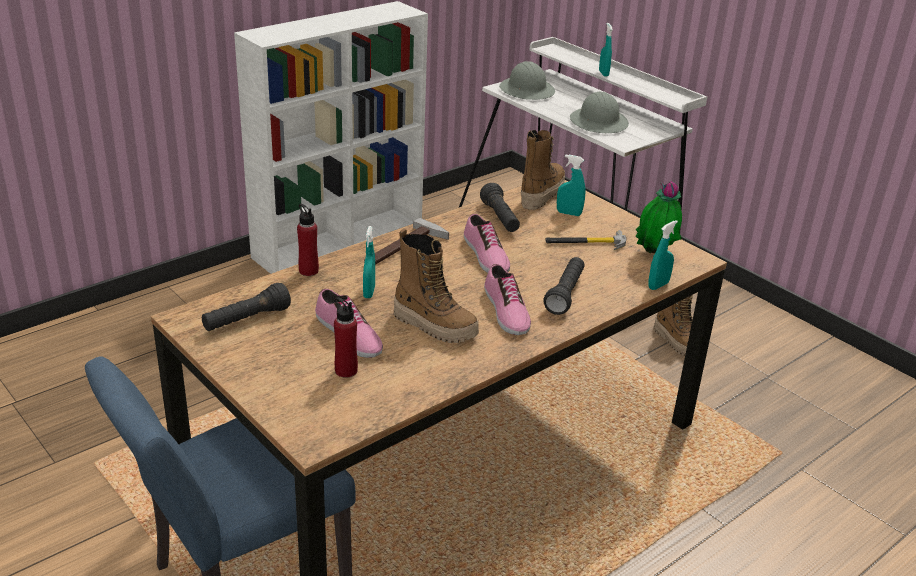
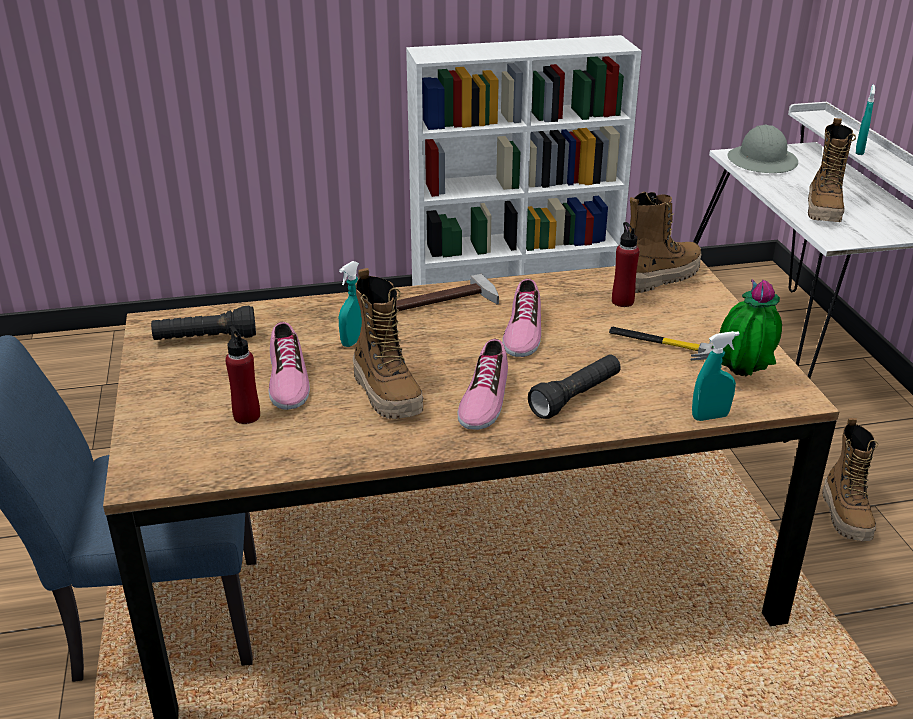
camera: 30 degrees right, 0 degrees up
red bottle [297,204,319,276] -> red bottle moved to [612,222,639,307]
black flashlight [480,183,520,232] -> none
turquoise spray bottle [557,154,586,216] -> none
grey hard hat [570,92,629,133] -> boot [808,118,856,222]

